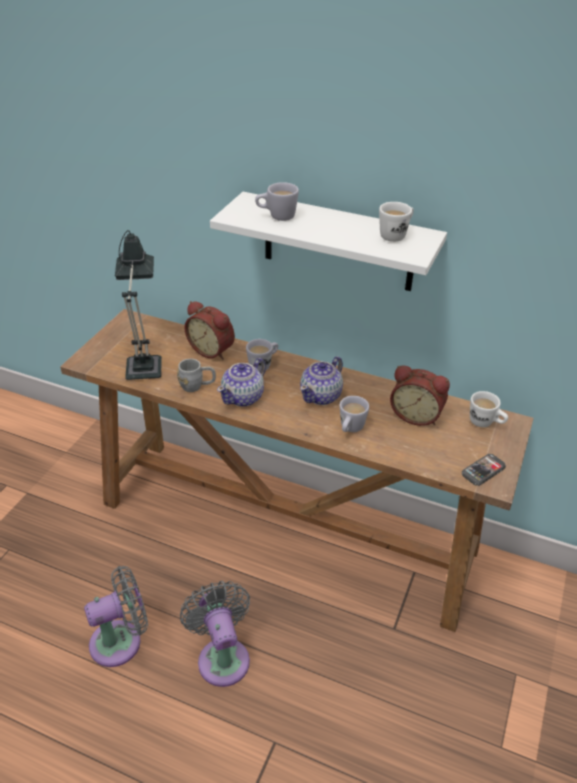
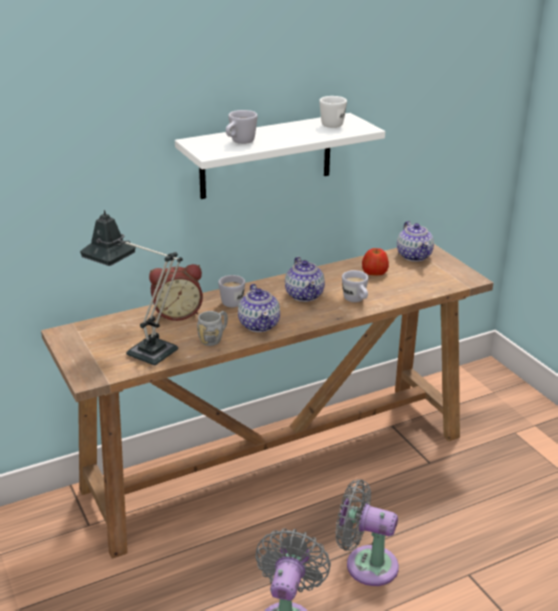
camera: 50 degrees left, 10 degrees down
alarm clock [390,365,450,426] -> apple [362,248,389,276]
phone [462,454,506,486] -> none
white mug [470,391,508,427] -> teapot [397,221,434,262]

